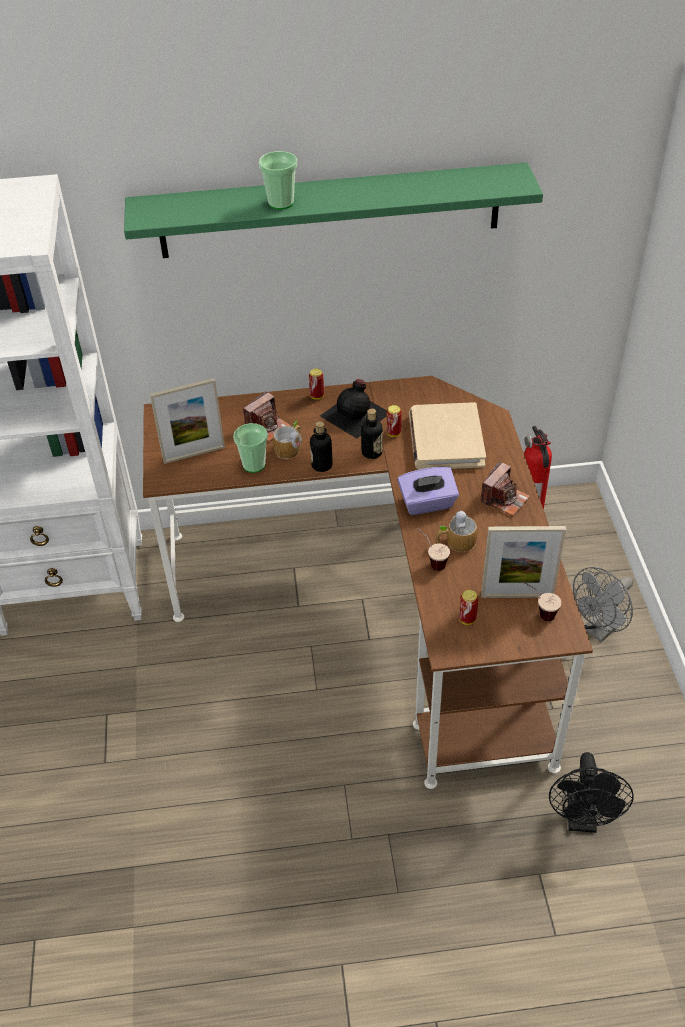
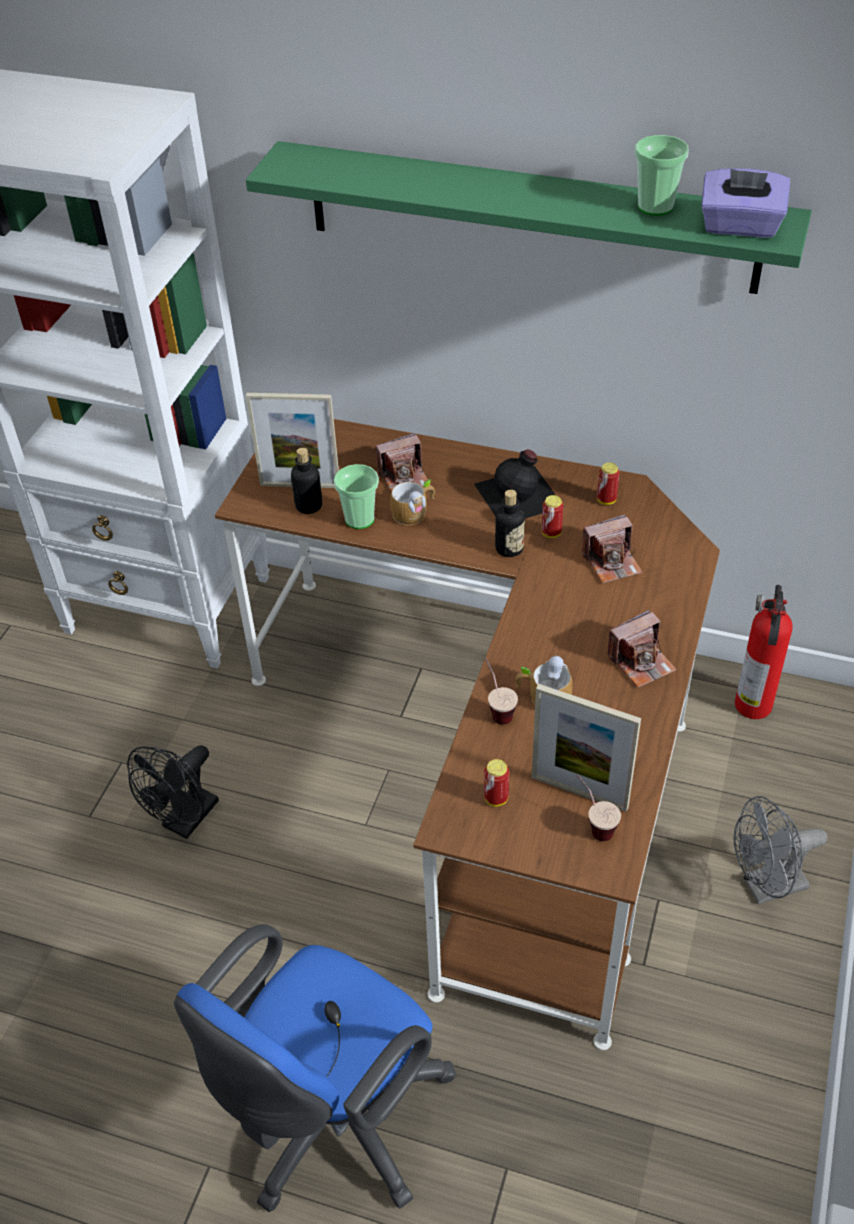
camera: 25 degrees right, 0 degrees up
cup [259,151,297,210] -> cup moved to [635,135,689,216]
can [309,368,324,400] -> can moved to [597,462,620,505]
bottle [310,421,333,472] -> bottle moved to [291,448,322,514]
purple tissue box [397,467,459,515] -> purple tissue box moved to [701,168,790,238]
beige book [409,402,486,470] -> camera [582,514,642,583]
black fan [549,752,634,833] -> black fan moved to [127,745,219,839]
none -> blue office chair [174,924,457,1212]

